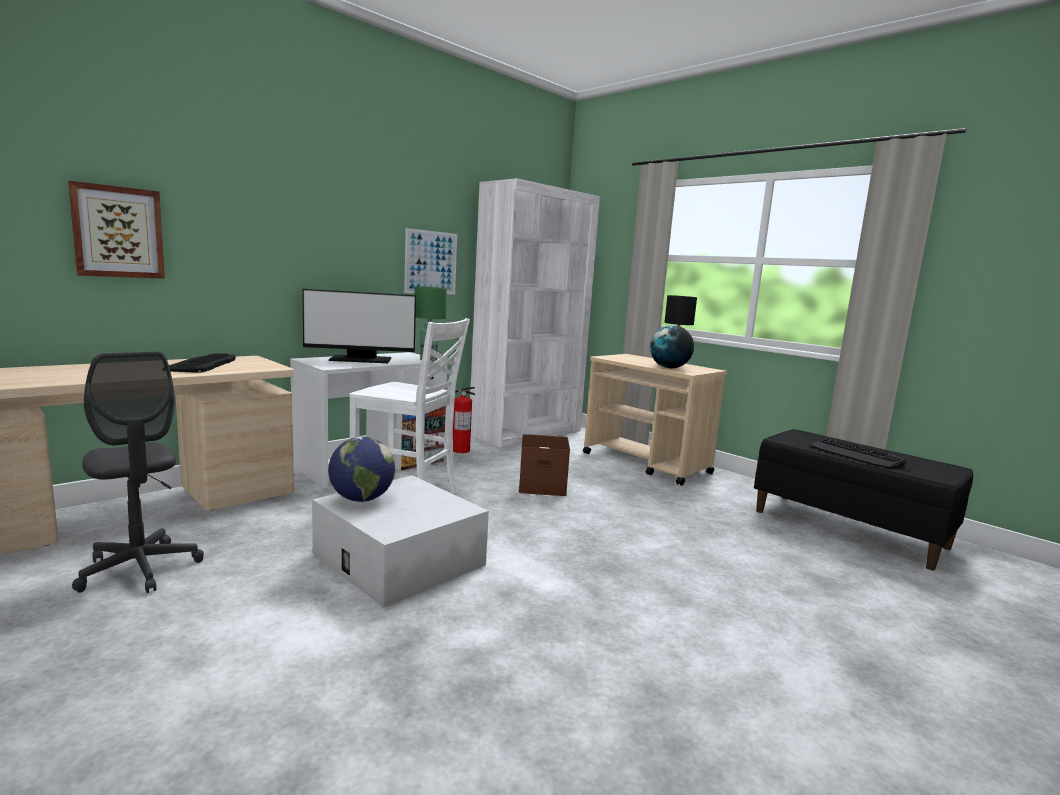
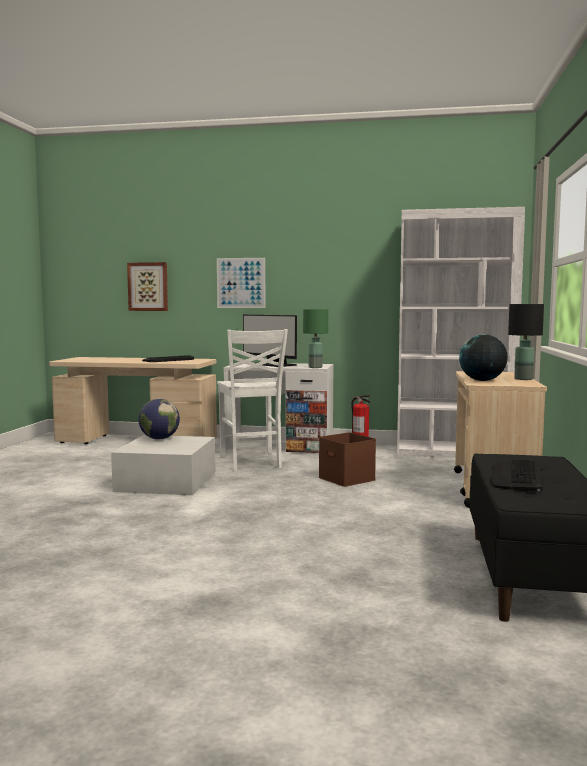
camera: 55 degrees right, 5 degrees down
grey office chair [72,351,204,593] -> none
picture [404,228,457,294] -> picture moved to [217,258,265,308]

